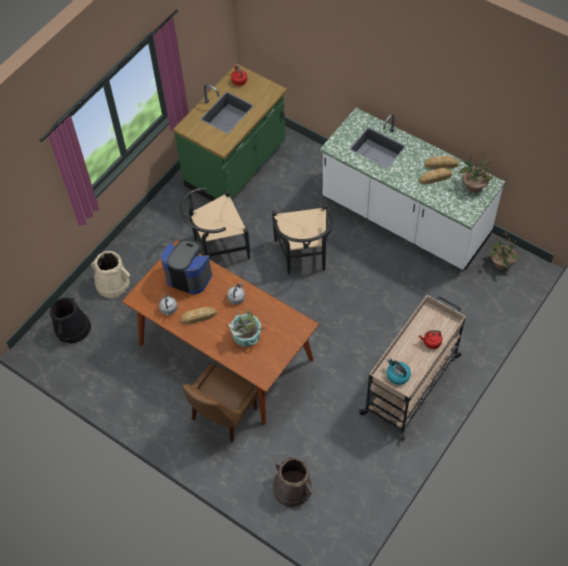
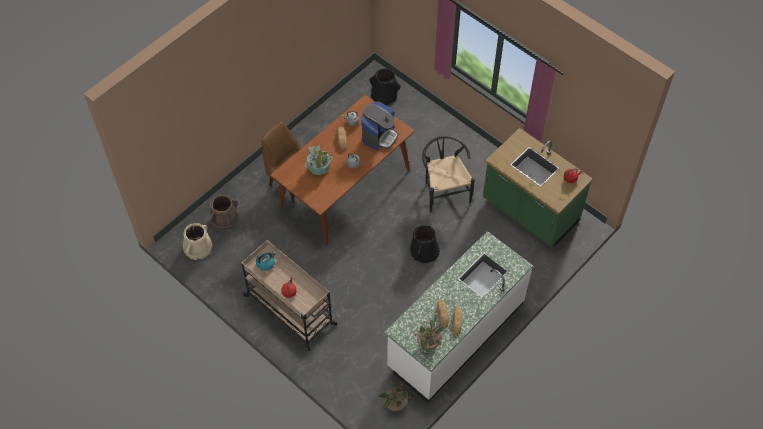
camera: 95 degrees right, 0 degrees up
beige bucket [91,251,130,298] -> beige bucket moved to [183,223,212,260]
black chair [272,204,333,275] -> black bucket [410,225,440,263]

